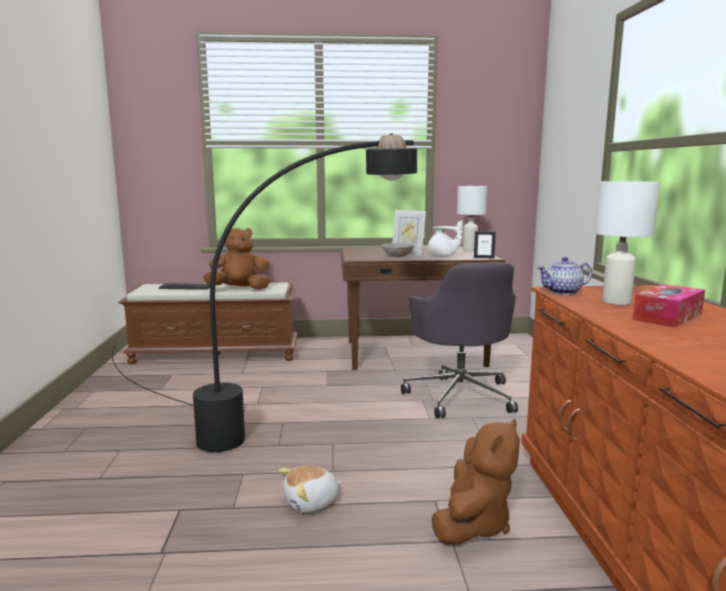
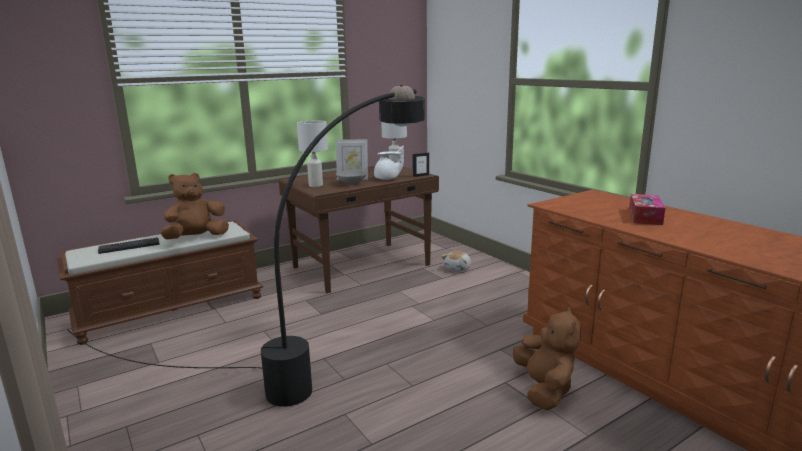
camera: 30 degrees left, 5 degrees up
plush toy [278,465,342,513] -> plush toy moved to [441,251,471,271]
grey office chair [401,263,518,418] -> none
teapot [537,257,592,295] -> none
white table lamp [594,181,660,305] -> white table lamp moved to [297,120,328,187]

